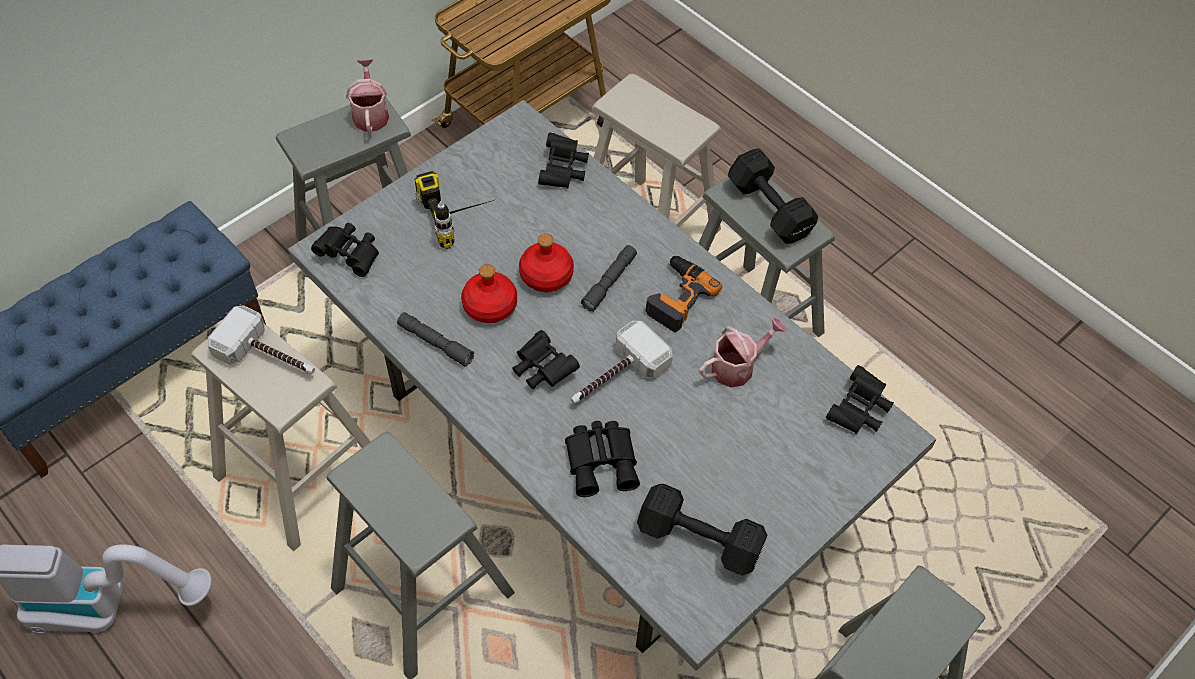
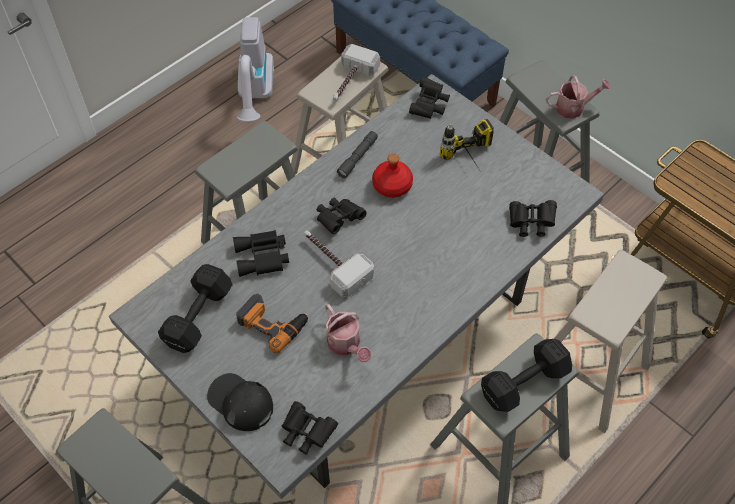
camera: 90 degrees right, 0 degrees up
red bottle [519,234,574,292] -> none
grey flashlight [581,245,637,312] -> none
power drill [645,256,722,332] -> power drill moved to [236,294,308,353]
none -> black cap [207,373,273,431]

